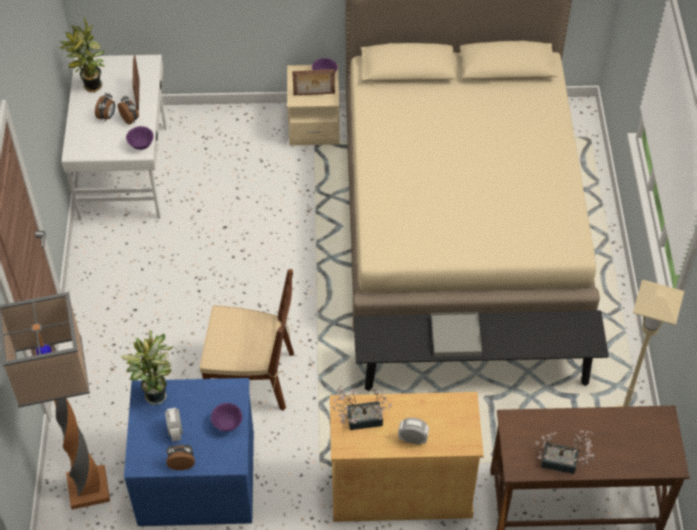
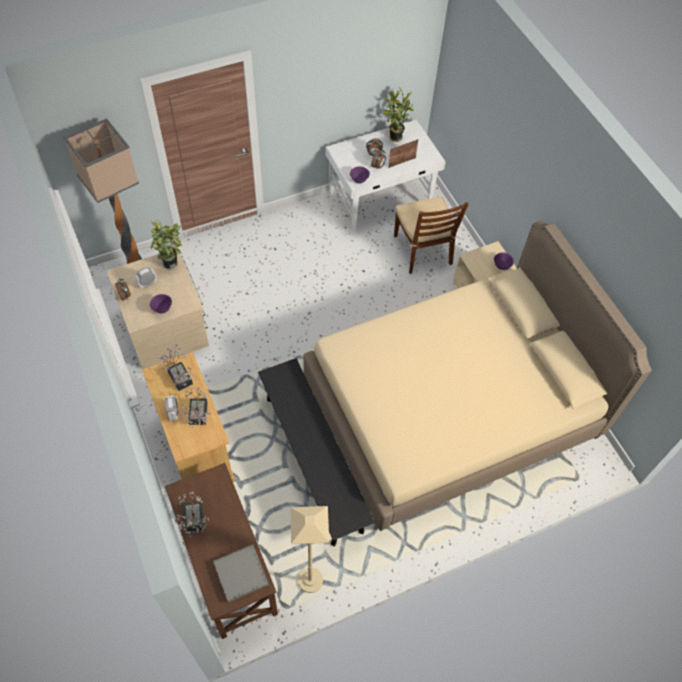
camera: 65 degrees right, 5 degrees up
blue dresser [124,378,254,526] -> beige dresser [107,249,209,369]
brown chair [199,269,294,411] -> brown chair moved to [394,197,469,274]
picture frame [292,69,335,95] -> none
grey tray [431,312,482,357] -> grey tray moved to [213,545,269,602]
none -> potted plant [181,387,211,428]

